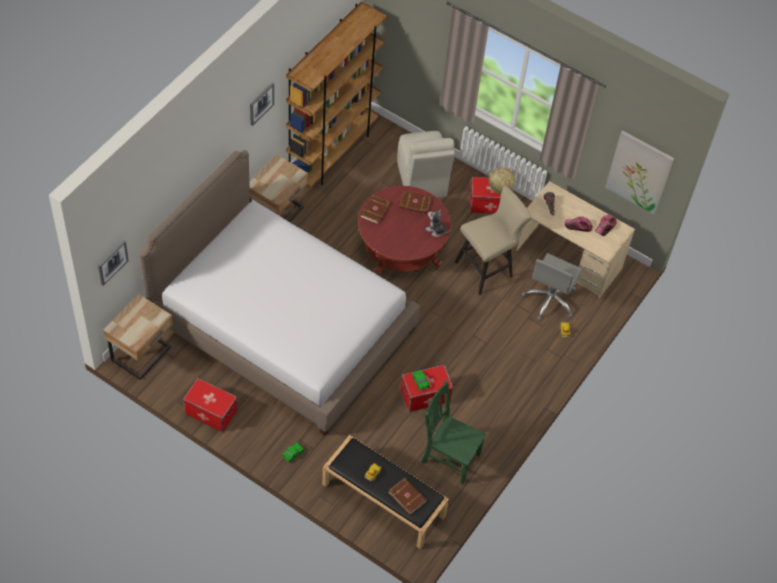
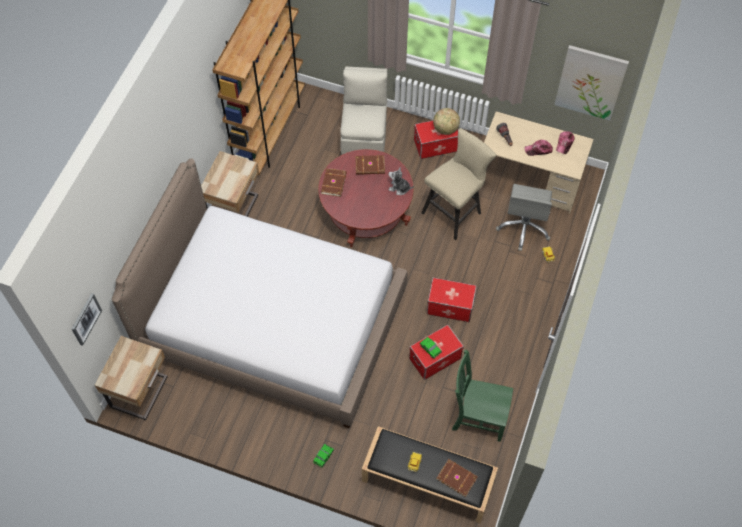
camera: 10 degrees left, 5 degrees up
storage box [183,378,237,432] -> storage box moved to [427,277,477,322]
picture [250,83,274,126] -> none
beige chair [397,131,455,198] -> beige chair turned 150 degrees counterclockwise [340,66,388,155]

